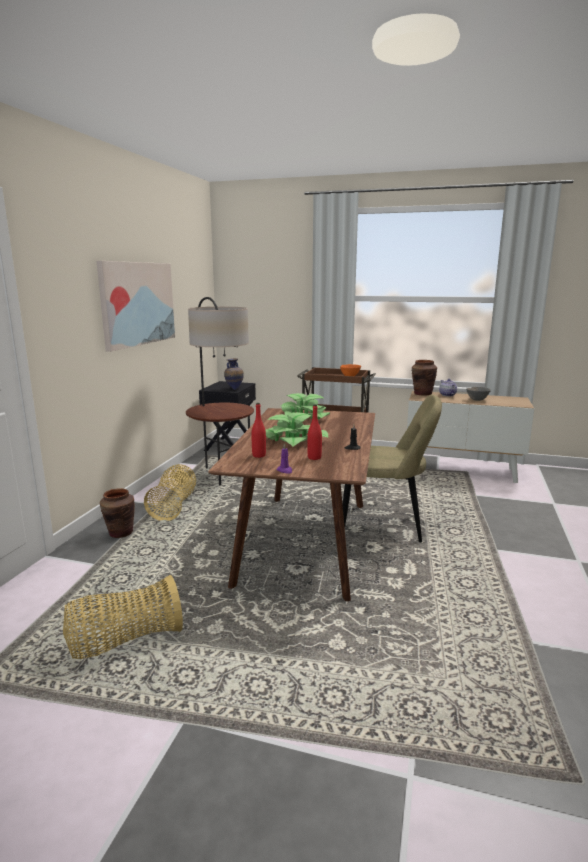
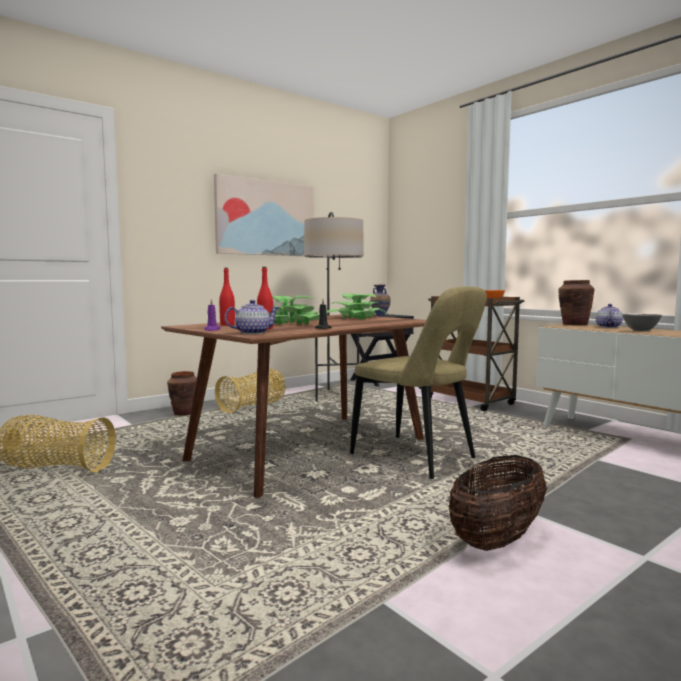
camera: 35 degrees right, 10 degrees down
none -> teapot [224,300,279,334]
none -> basket [449,455,547,551]

